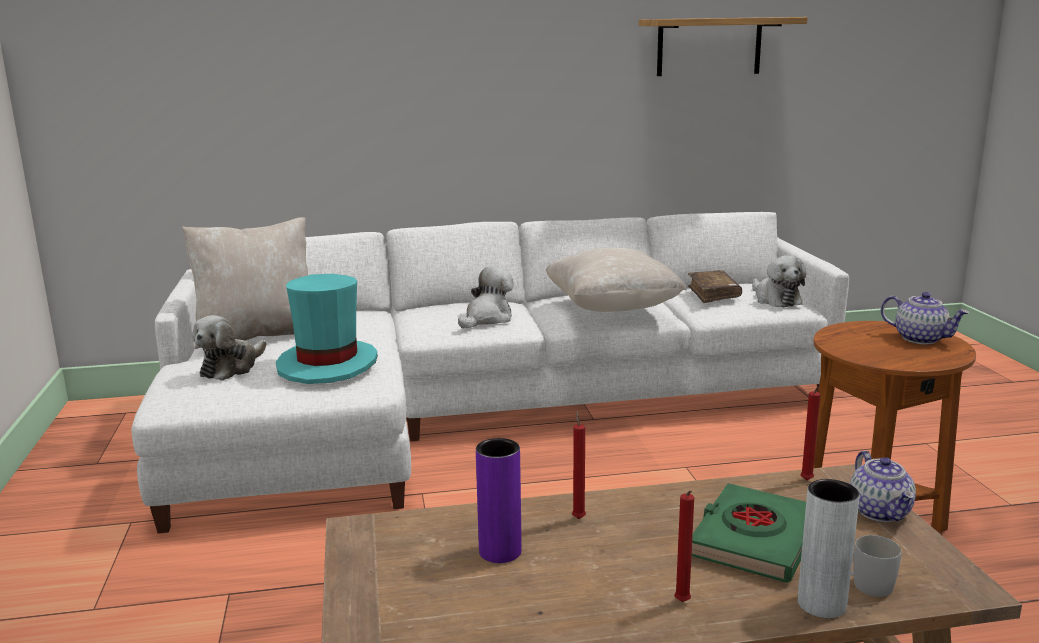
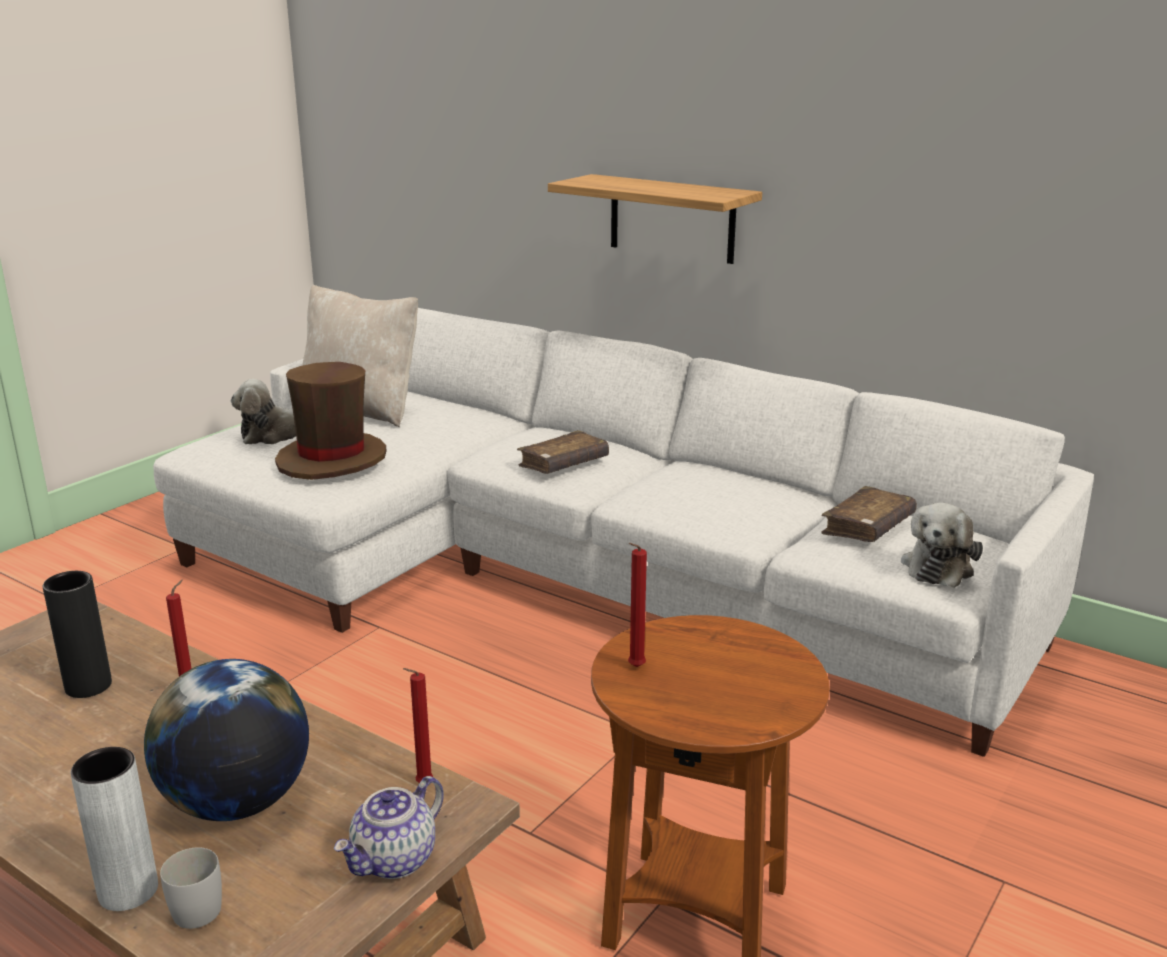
camera: 45 degrees right, 5 degrees up
turquoise hat [276,274,378,384] -> brown hat [275,362,387,480]
plush toy [458,266,514,328] -> brown book [517,430,609,474]
purple vase [476,438,522,563] -> black vase [43,571,112,698]
beige pillow [546,248,687,312] -> none
shelf [639,17,808,76] -> shelf moved to [548,174,762,264]
red candle [674,490,694,602] -> red candle moved to [628,543,647,667]
green book [692,483,806,583] -> globe [144,659,309,821]
teapot [881,292,970,344] -> none

